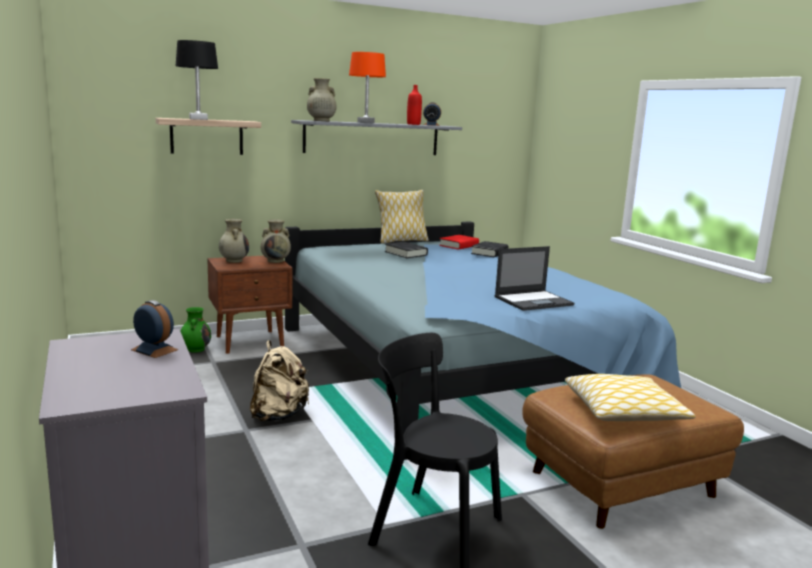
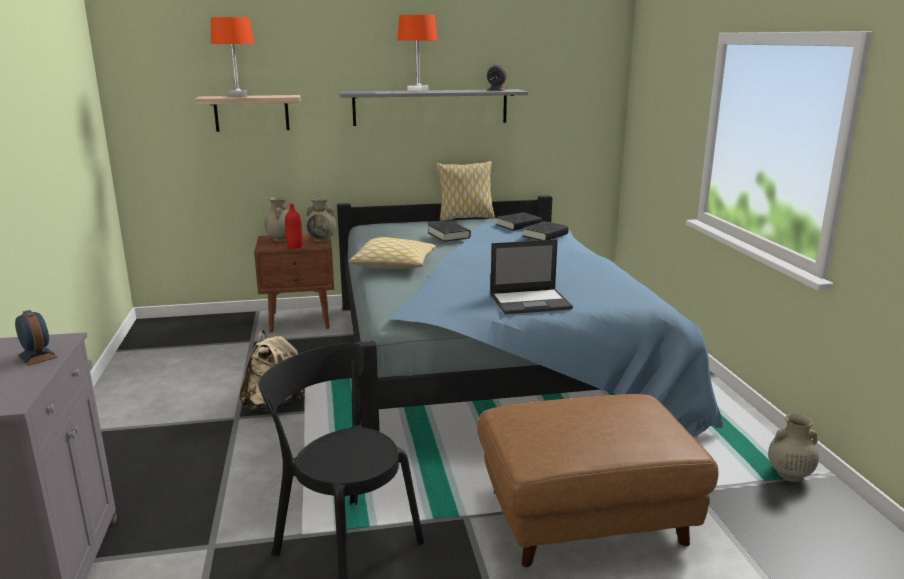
camera: 15 degrees right, 5 degrees up
black table lamp [176,40,218,120] -> orange table lamp [211,17,254,98]
green vase [180,307,211,352] -> none
beige vase [307,78,336,121] -> beige vase moved to [768,414,819,482]
red bottle [407,85,422,125] -> red bottle moved to [285,204,303,249]
red book [439,235,479,250] -> black book [496,212,542,231]
pillow [565,374,696,421] -> pillow moved to [349,237,436,269]

